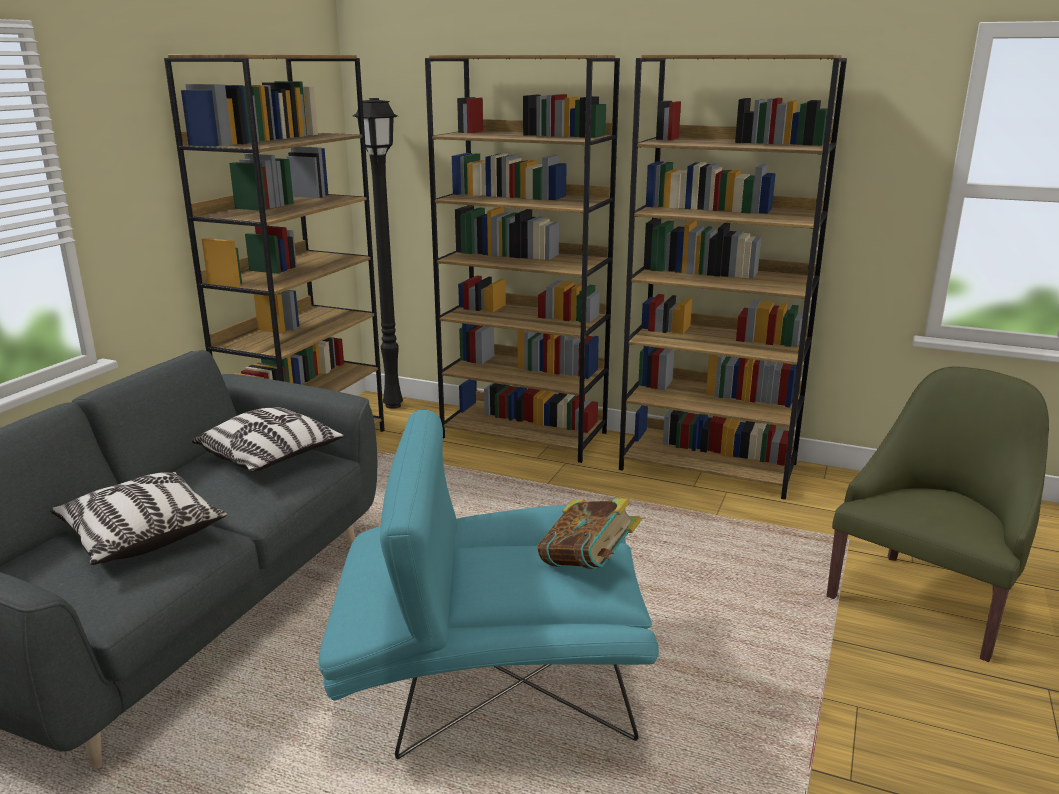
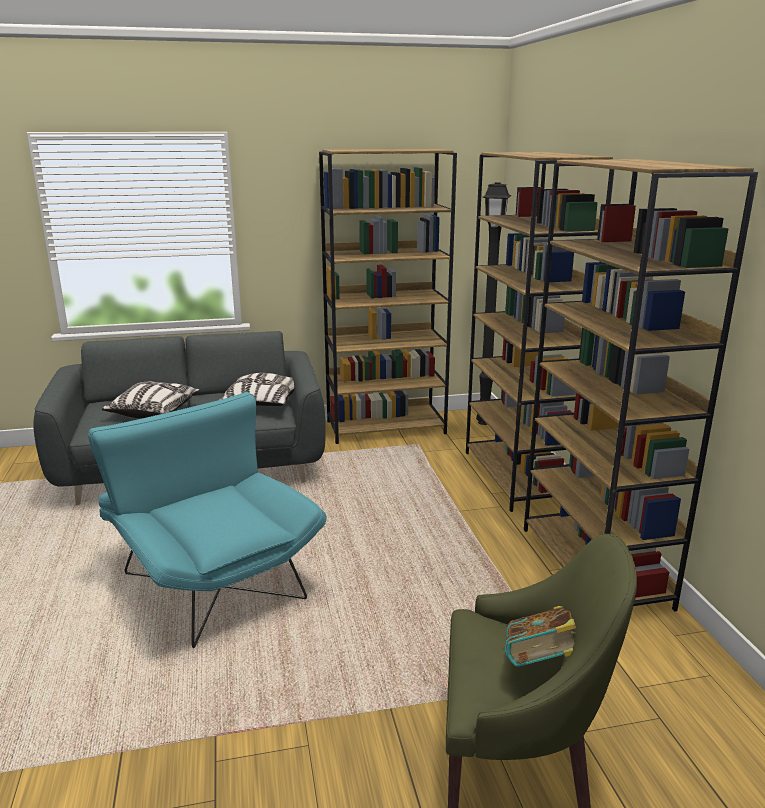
camera: 55 degrees right, 0 degrees up
book [537,498,642,569] -> book moved to [505,606,576,667]

